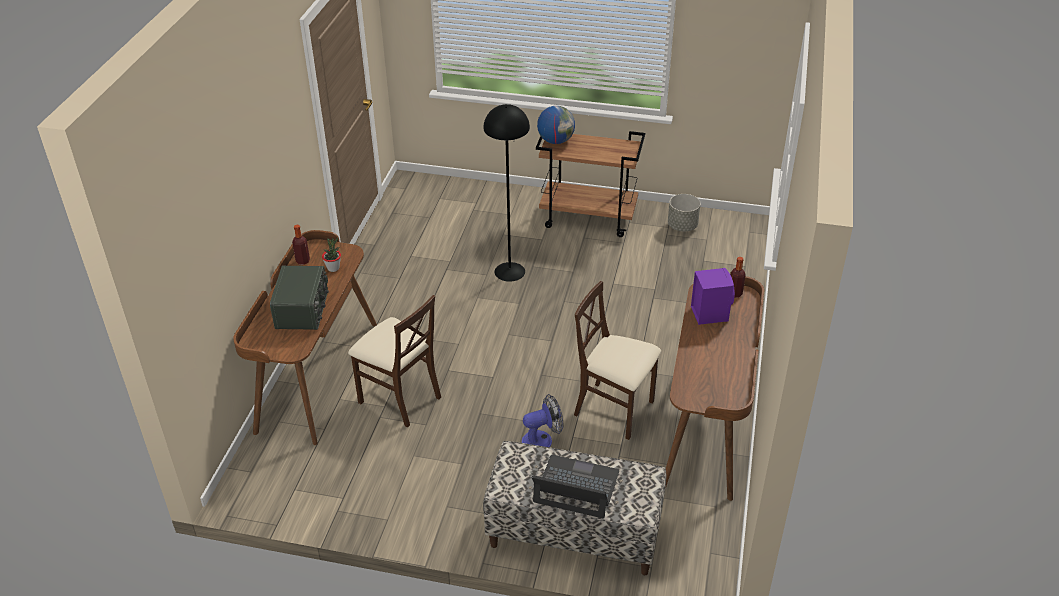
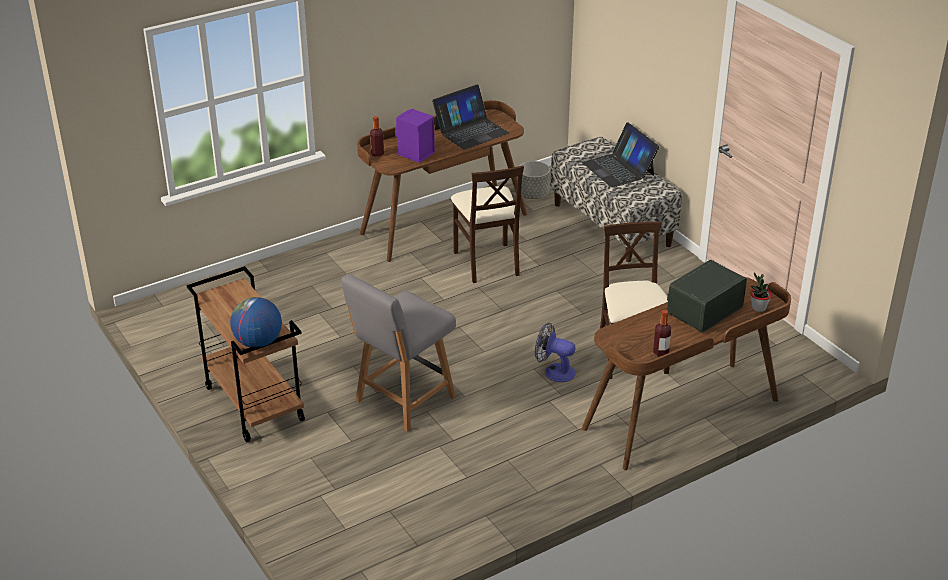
camera: 135 degrees left, 5 degrees down
potted plant [322,237,341,272] -> potted plant moved to [750,272,772,312]
black floor lamp [483,104,530,282] -> grey chair [341,274,456,432]
fan [522,394,564,447] -> fan moved to [535,323,576,382]
grey planter [668,194,701,231] -> grey planter moved to [519,161,550,199]
none -> laptop [432,84,509,150]

